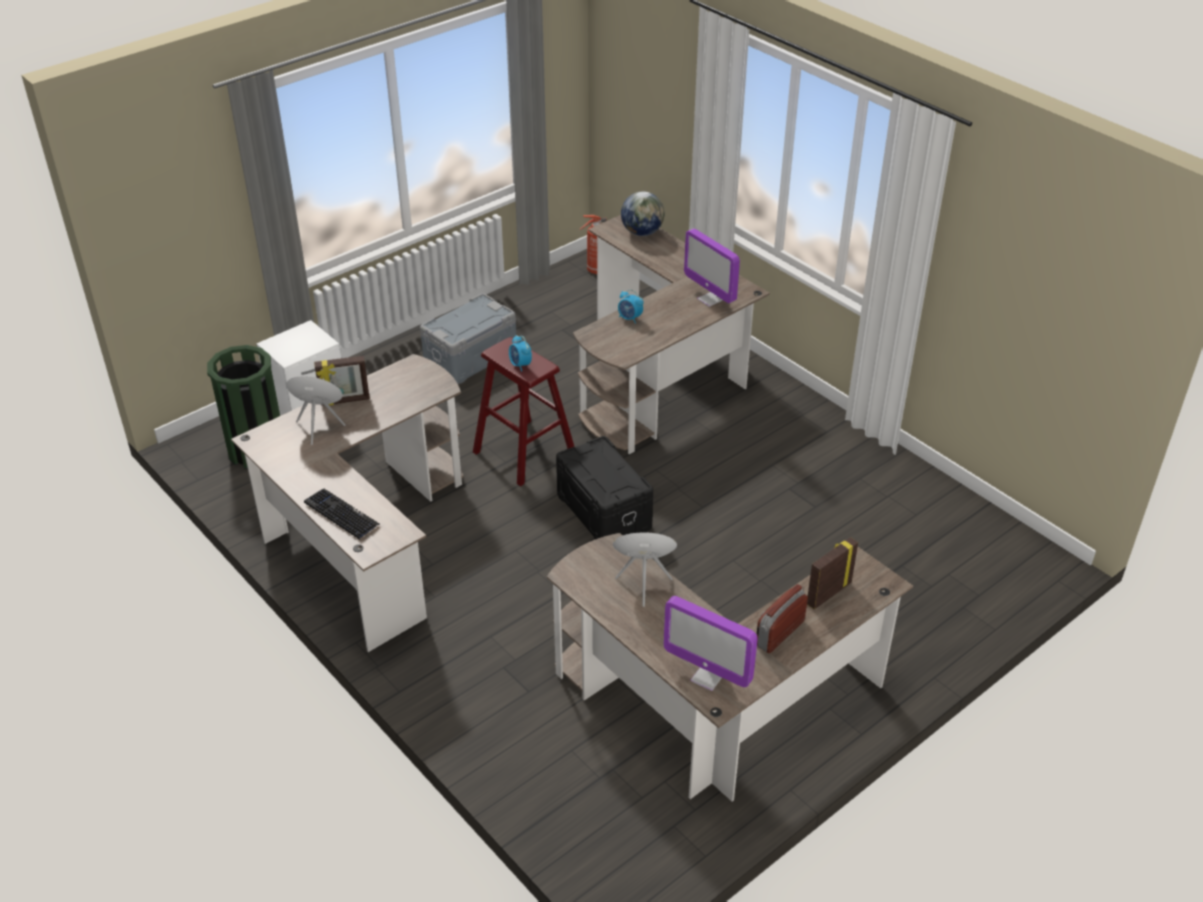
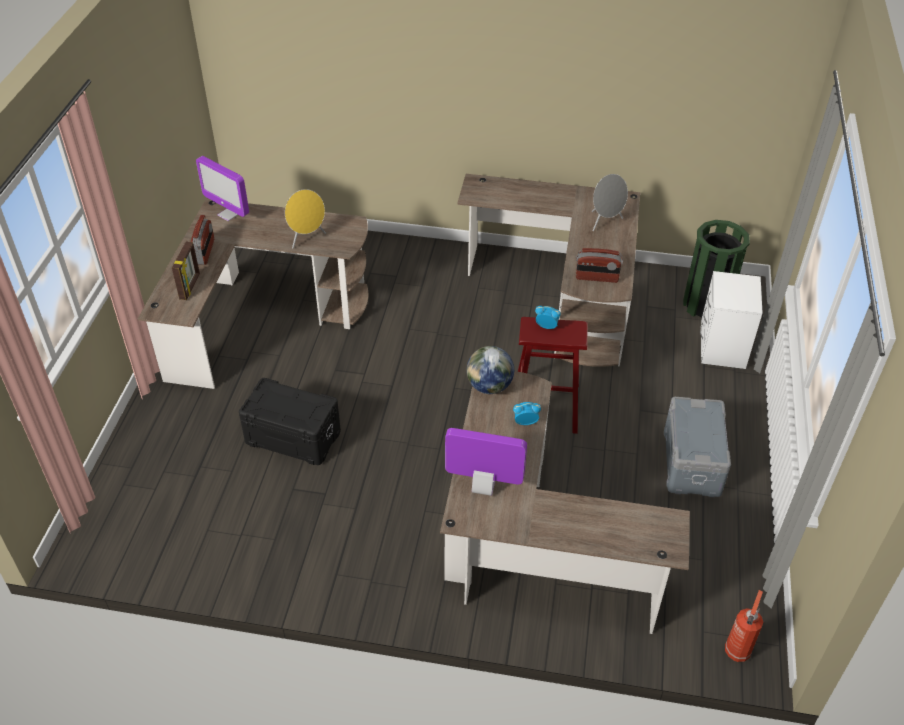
camera: 140 degrees right, 5 degrees up
keyboard [304,489,380,539] -> none
picture frame [314,356,370,406] -> none
black storage box [556,436,653,539] -> black storage box moved to [239,378,341,465]
globe [621,191,664,236] -> globe moved to [466,346,514,394]
monitor [664,596,758,691] -> monitor turned 135 degrees counterclockwise [196,156,249,221]
none -> radio [576,248,623,283]

